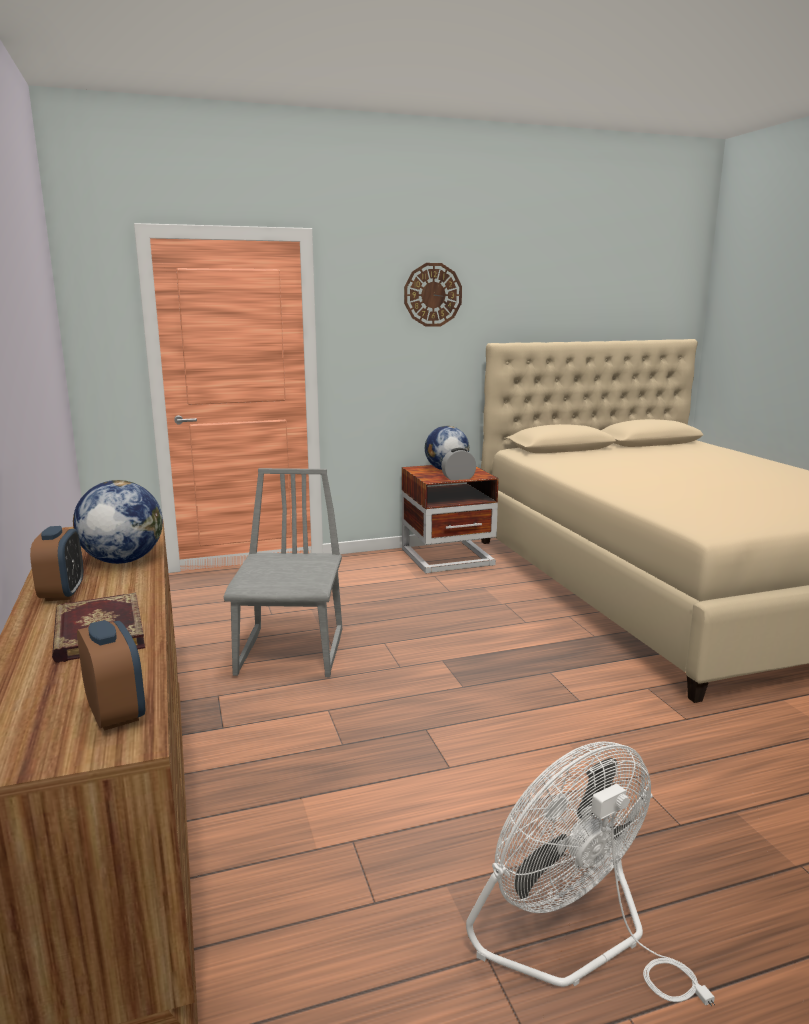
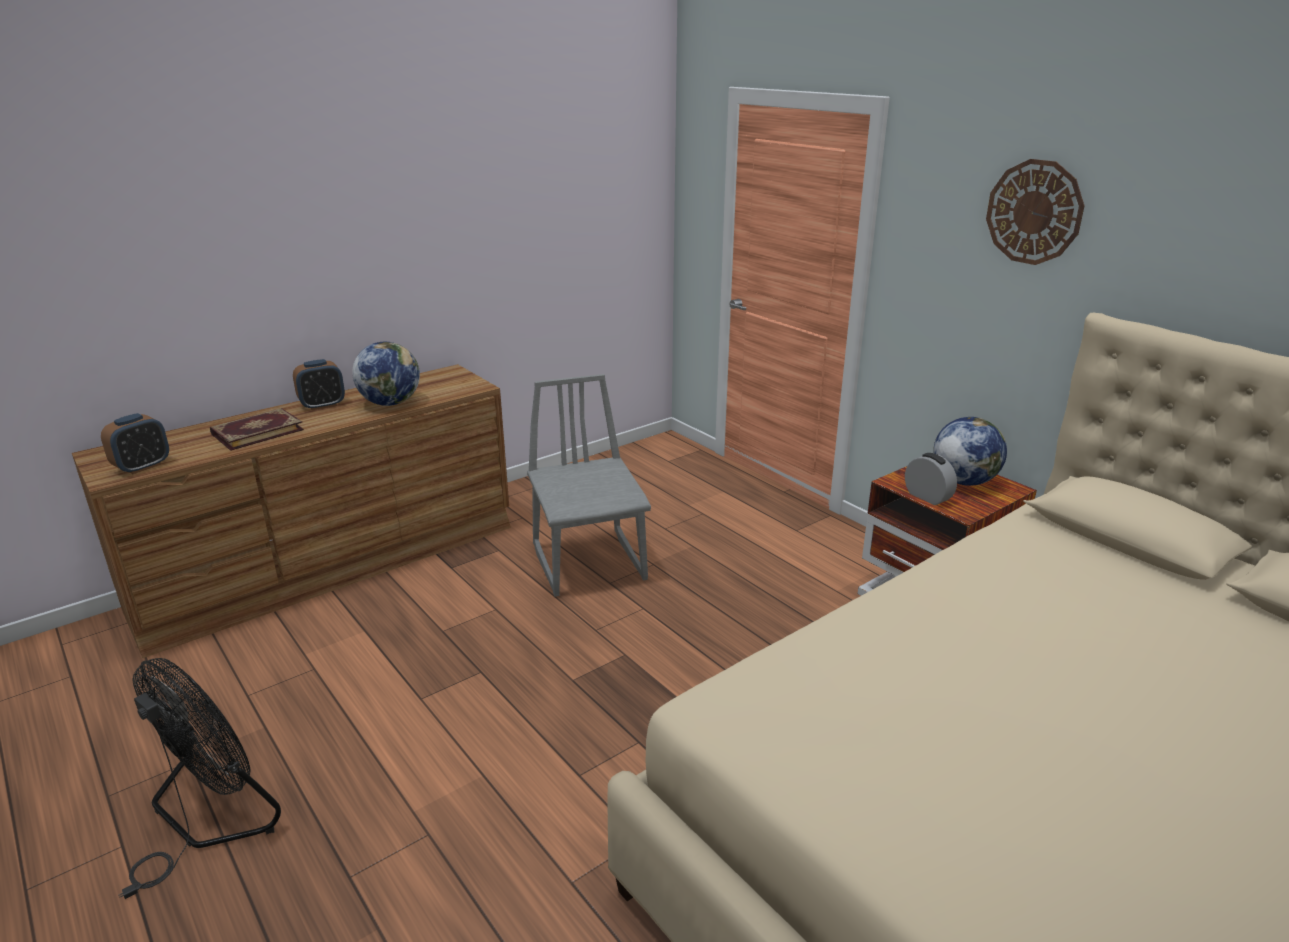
camera: 70 degrees right, 10 degrees up
grey chair [224,468,342,677] -> grey chair turned 90 degrees counterclockwise [527,374,651,597]
white fan [466,742,715,1007] -> black fan [118,658,281,899]

